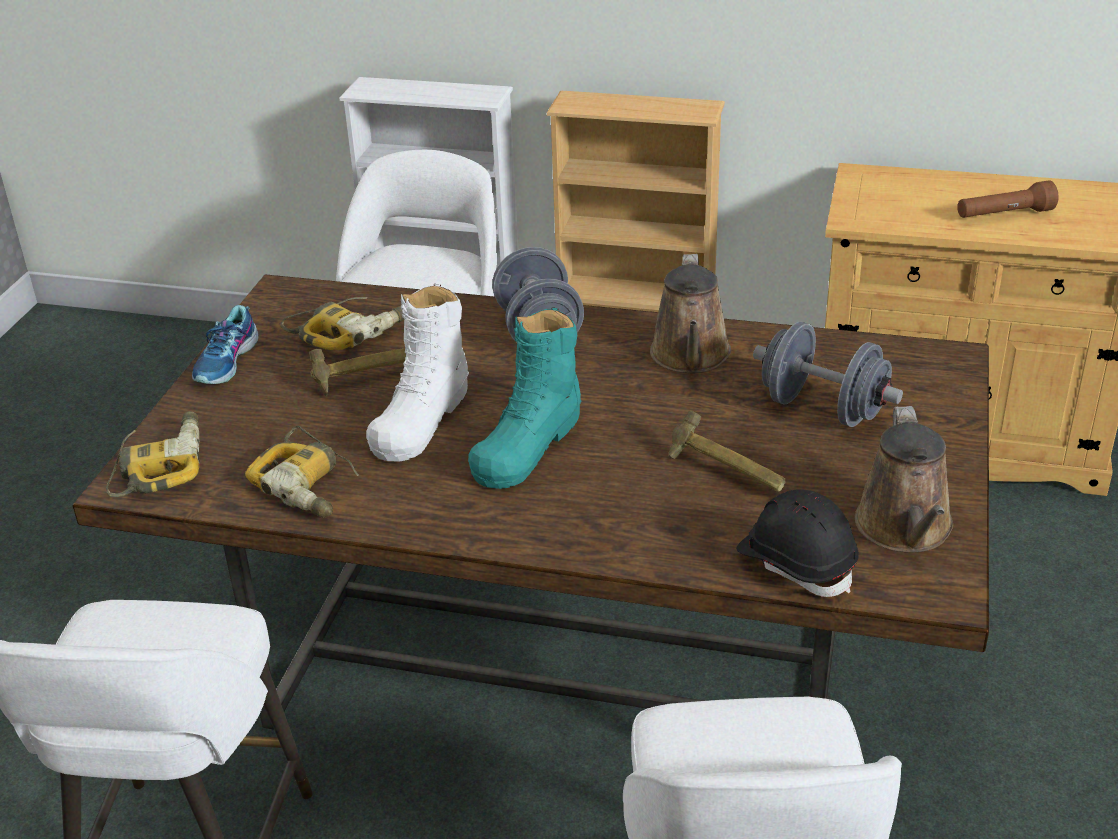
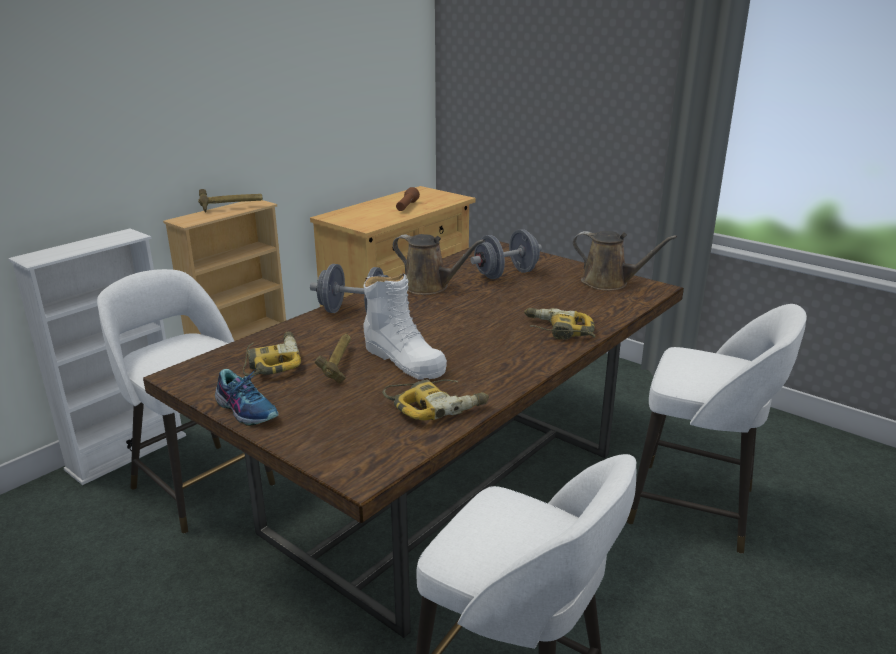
camera: 65 degrees left, 10 degrees down
power drill [106,411,200,497] -> power drill moved to [524,308,595,340]
turquoise boot [468,307,581,489] -> none
hammer [668,410,785,492] -> hammer moved to [198,189,263,213]
black hard hat [736,489,859,597] -> none

